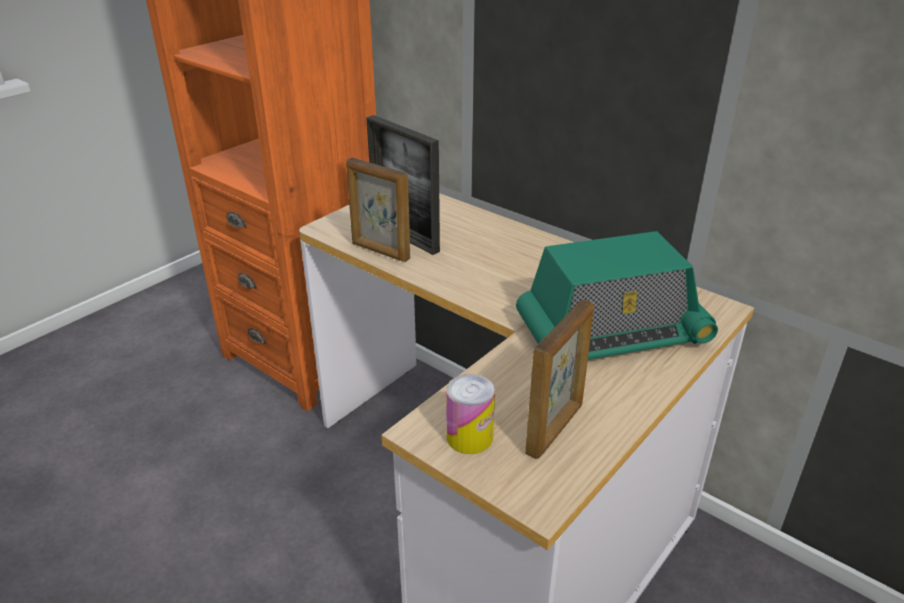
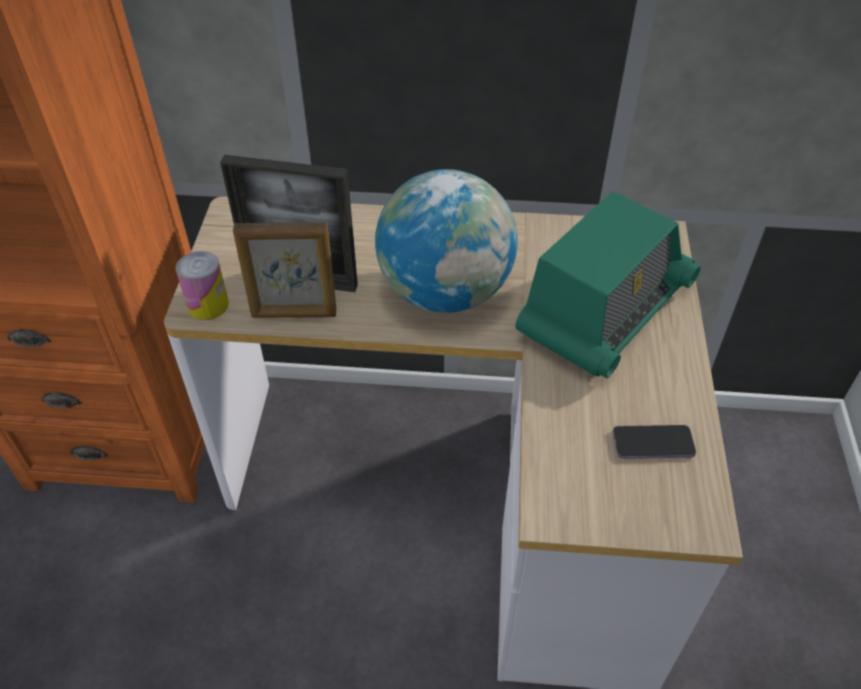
camera: 35 degrees left, 15 degrees up
can [446,374,495,454] -> can moved to [176,251,229,320]
picture frame [525,299,594,459] -> phone [613,425,696,459]
none -> globe [375,169,518,313]

